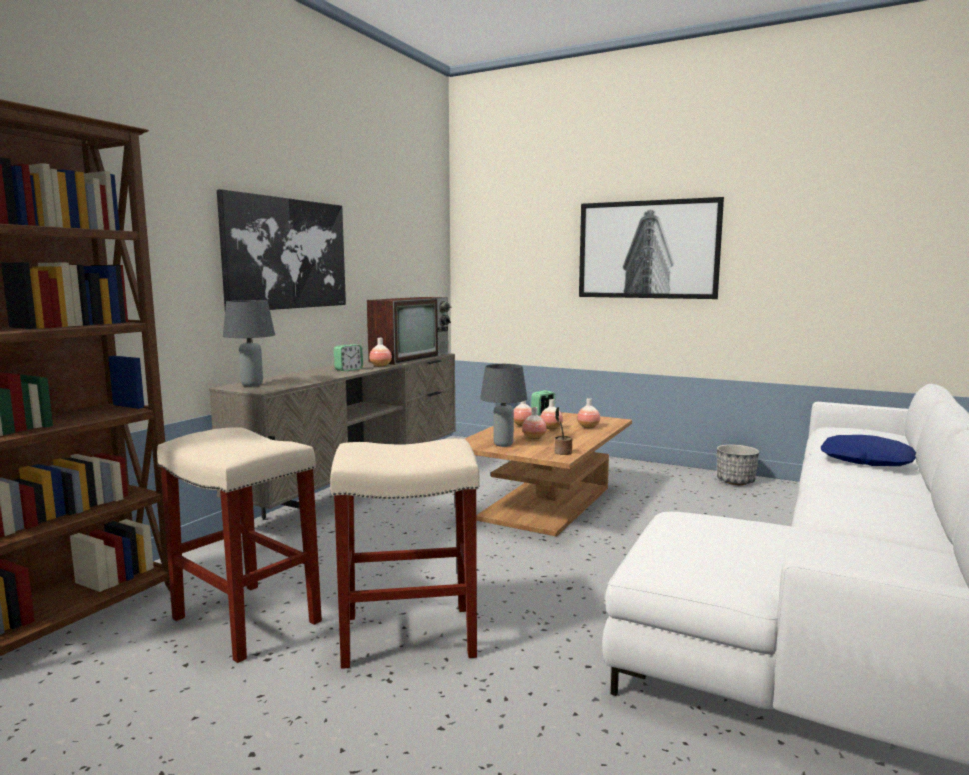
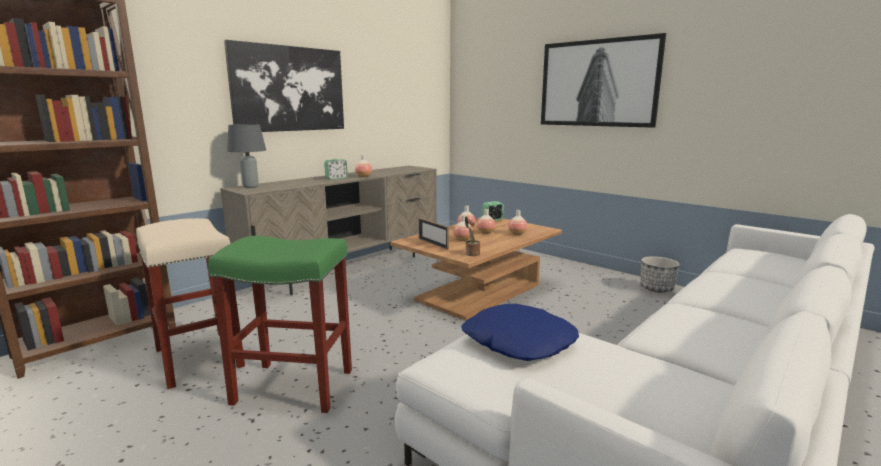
camera: 15 degrees right, 5 degrees up
beige stool [330,439,480,669] -> green stool [208,236,352,413]
television [367,297,451,365] -> none
grey table lamp [480,364,527,447] -> picture frame [419,218,449,250]
blue pillow [821,435,916,466] -> blue pillow moved to [461,304,579,361]

